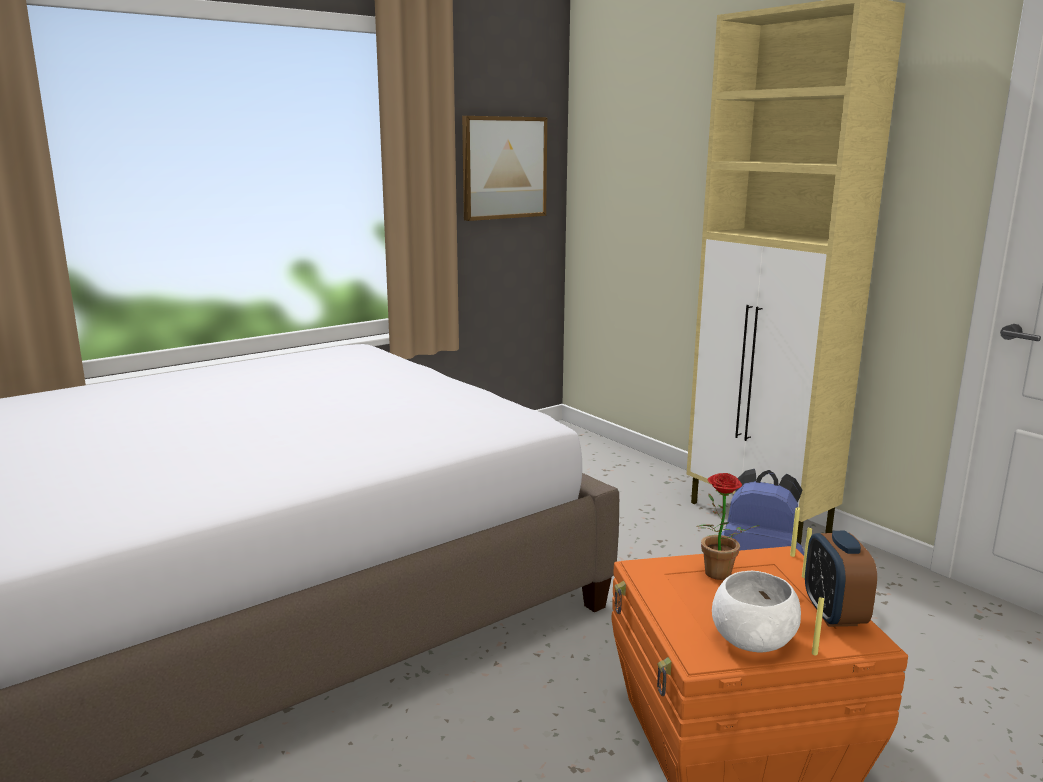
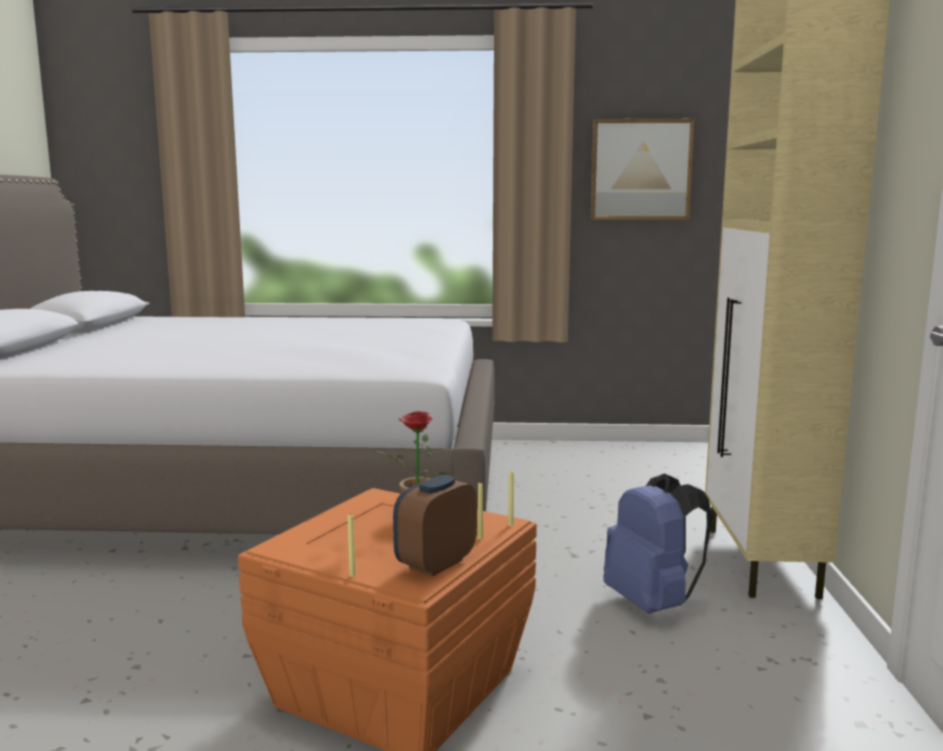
camera: 40 degrees right, 5 degrees down
white bowl [712,571,801,652] -> none

